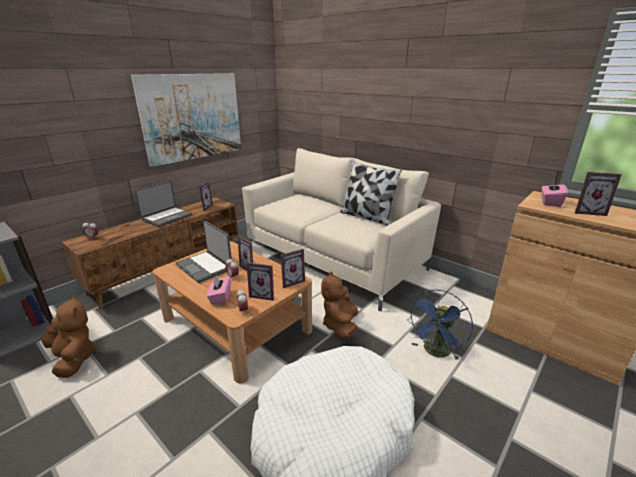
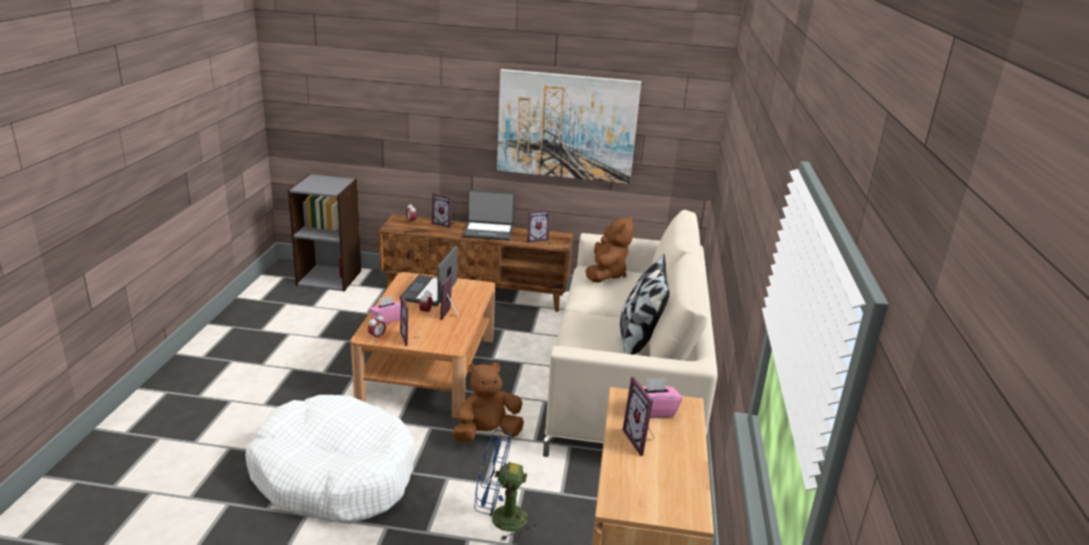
camera: 55 degrees right, 0 degrees up
brown plush toy [41,296,96,378] -> brown plush toy moved to [586,216,634,282]
picture frame [281,249,305,288] -> picture frame moved to [432,193,451,228]

